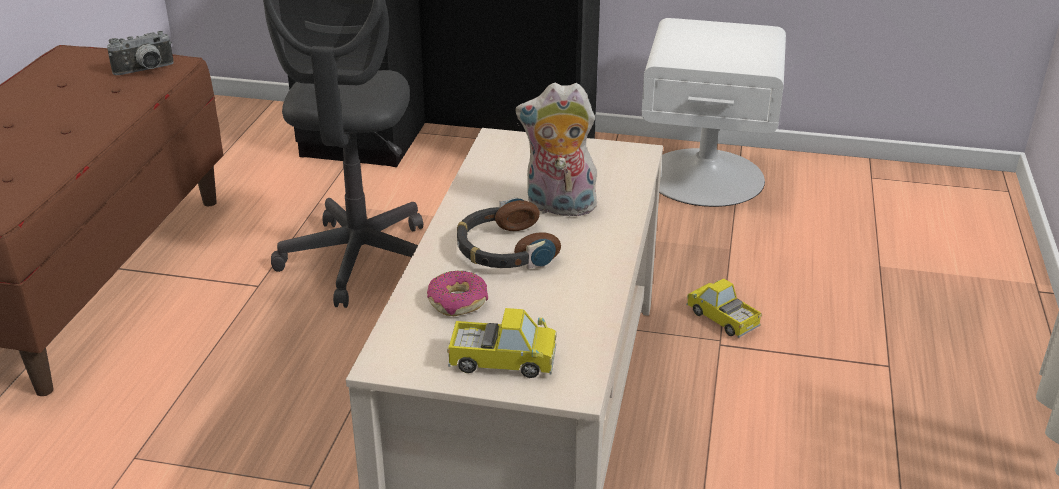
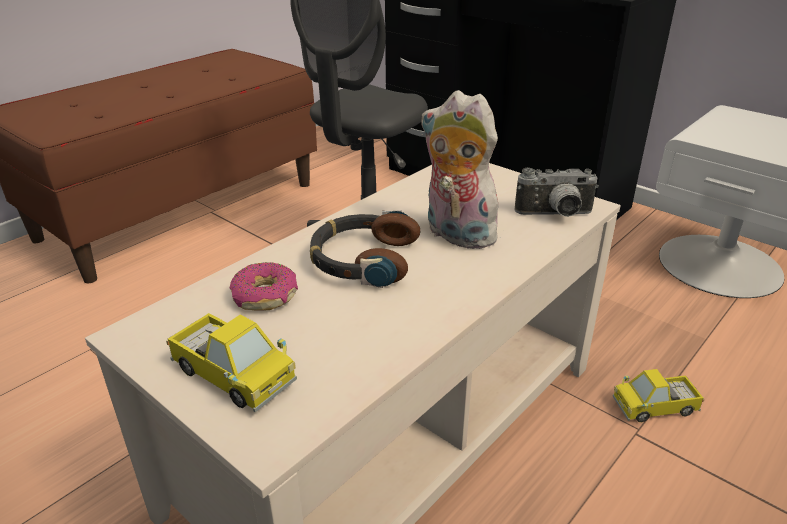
camera: 30 degrees right, 0 degrees up
camera [107,31,173,75] -> camera moved to [515,168,599,217]
toy truck [686,278,762,338] -> toy truck turned 90 degrees counterclockwise [613,369,705,422]

